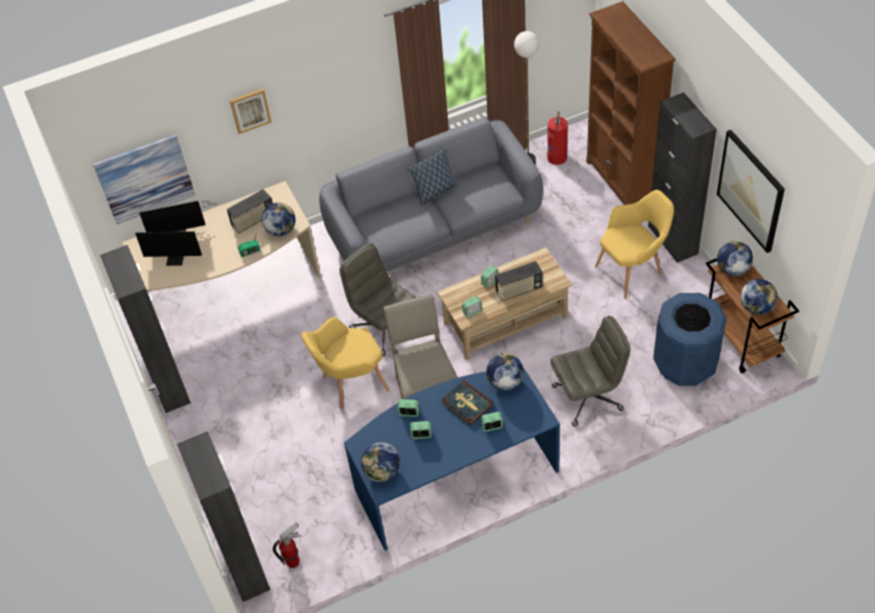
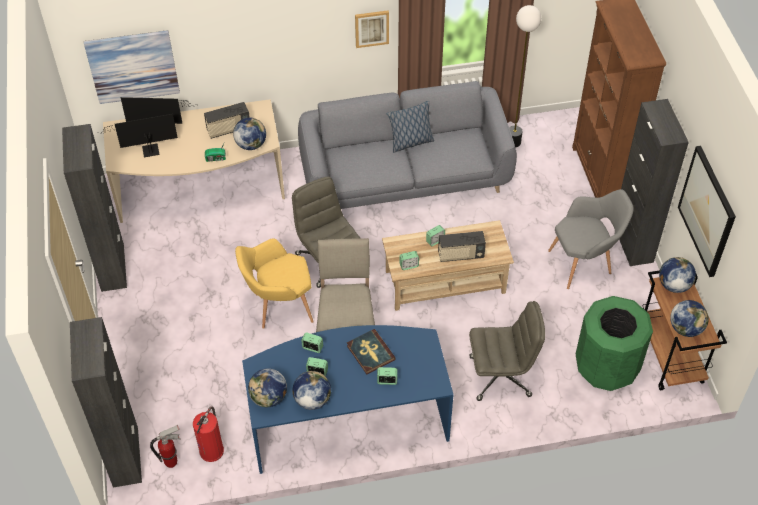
camera: 10 degrees right, 0 degrees up
monitor [135,231,211,266] -> monitor turned 150 degrees clockwise [100,114,178,157]
picture [230,89,272,134] -> picture moved to [355,10,389,48]
globe [486,353,524,391] -> globe moved to [292,371,331,410]
fire extinguisher [547,111,568,165] -> fire extinguisher moved to [193,407,224,462]
yellow armchair [595,190,674,299] -> grey armchair [548,189,634,289]
blue trash can [653,293,727,386] -> green trash can [576,296,653,391]

